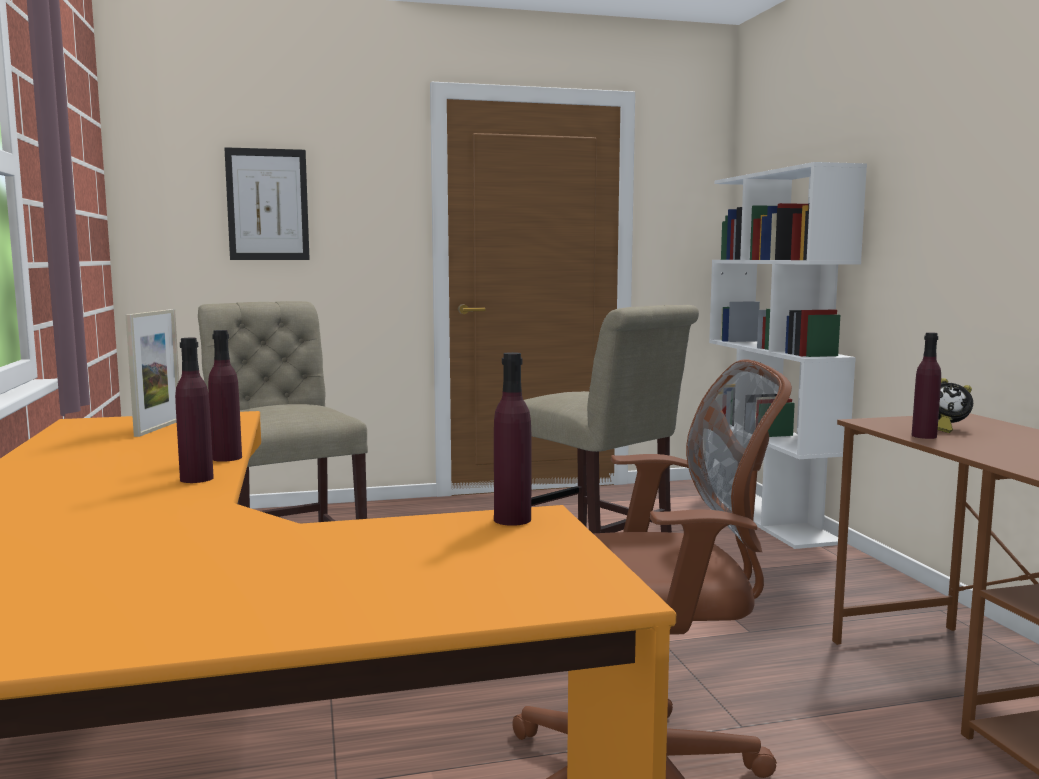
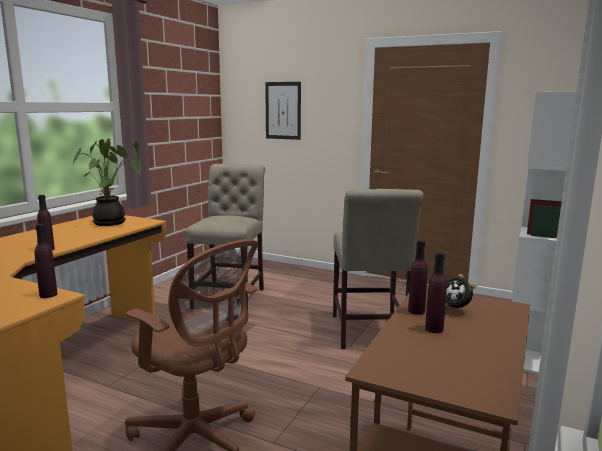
camera: 40 degrees right, 5 degrees up
picture frame [126,309,179,437] -> potted plant [72,138,141,226]
purple bottle [208,330,242,462] -> purple bottle moved to [425,252,447,333]

